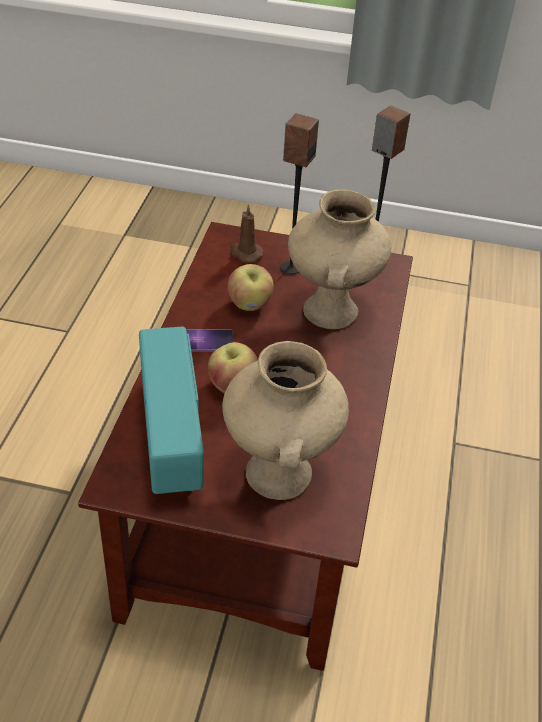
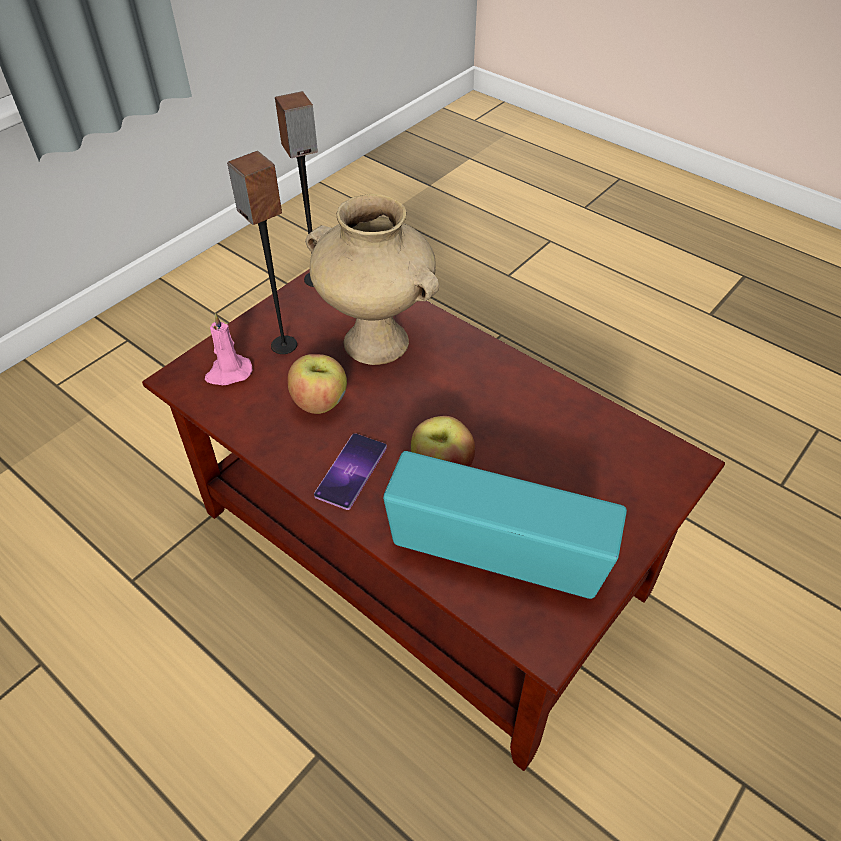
camera: 60 degrees left, 5 degrees up
beige vase [222,341,349,500] -> none
brown candle [230,204,263,263] -> pink candle [205,313,253,385]

